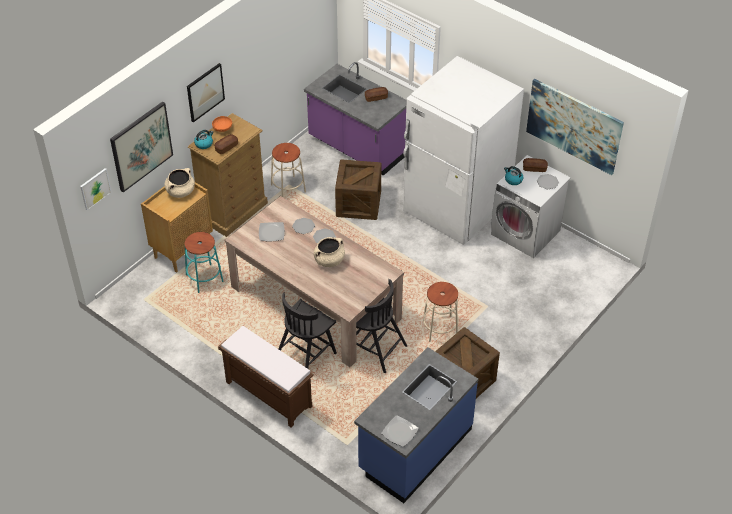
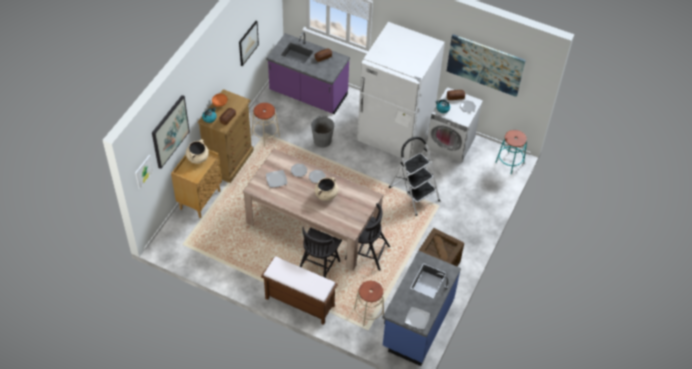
camera: 15 degrees left, 5 degrees up
turquoise stool [185,232,224,293] -> turquoise stool moved to [495,130,527,174]
picture [187,63,225,122] -> picture moved to [239,21,259,66]
crate [335,159,382,220] -> grey bucket [311,115,334,148]
beige stool [423,282,459,342] -> beige stool moved to [354,281,384,327]
none -> step ladder [388,137,440,216]

